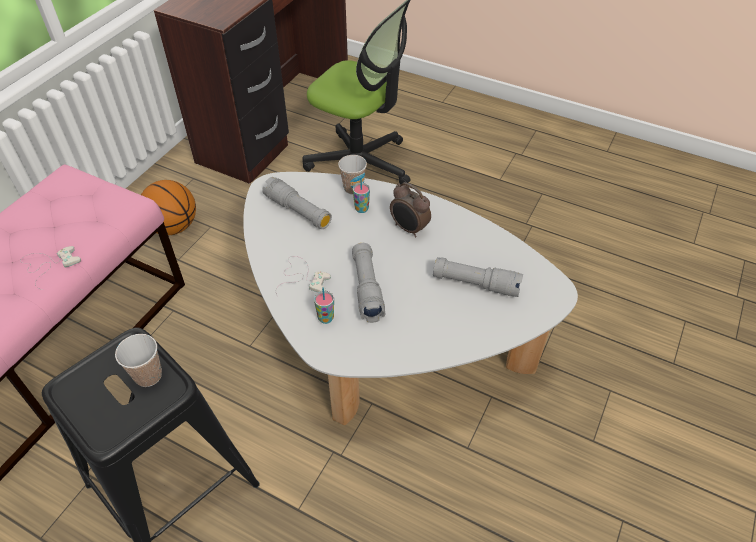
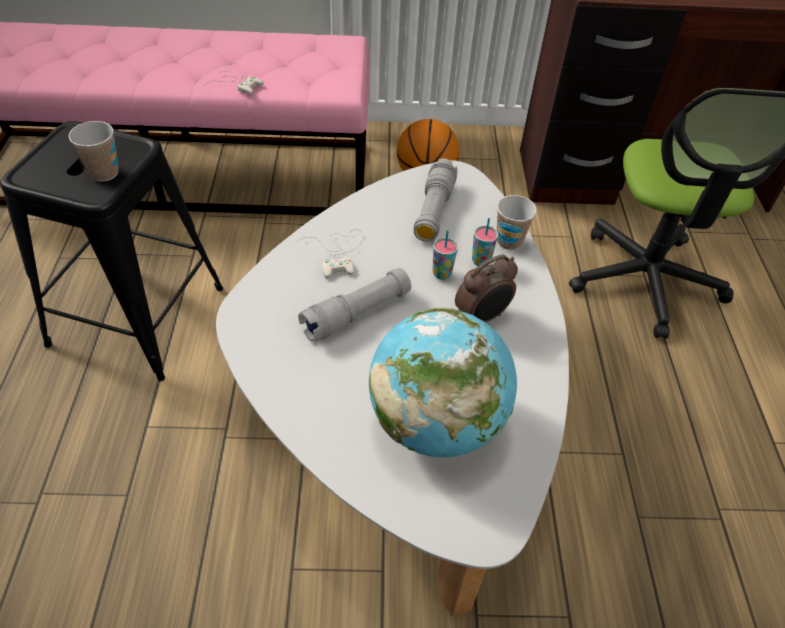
camera: 60 degrees right, 0 degrees up
cup [314,287,334,324] -> cup moved to [432,230,458,280]
alarm clock [390,182,431,237] -> alarm clock turned 135 degrees counterclockwise [455,255,518,323]
grey flashlight [433,257,523,297] -> globe [369,308,517,457]

